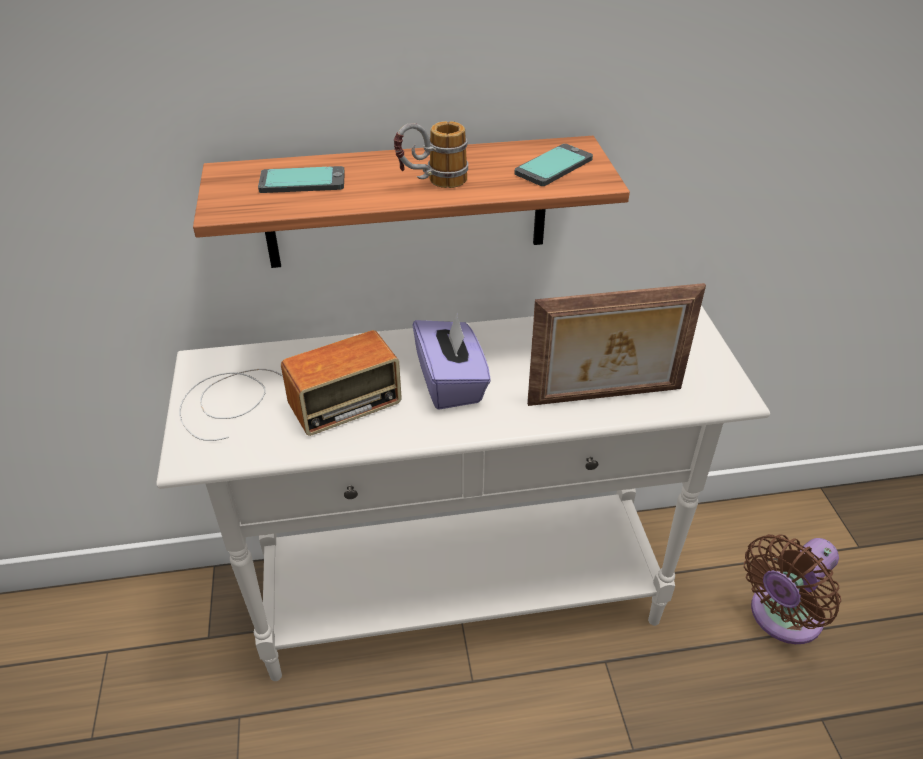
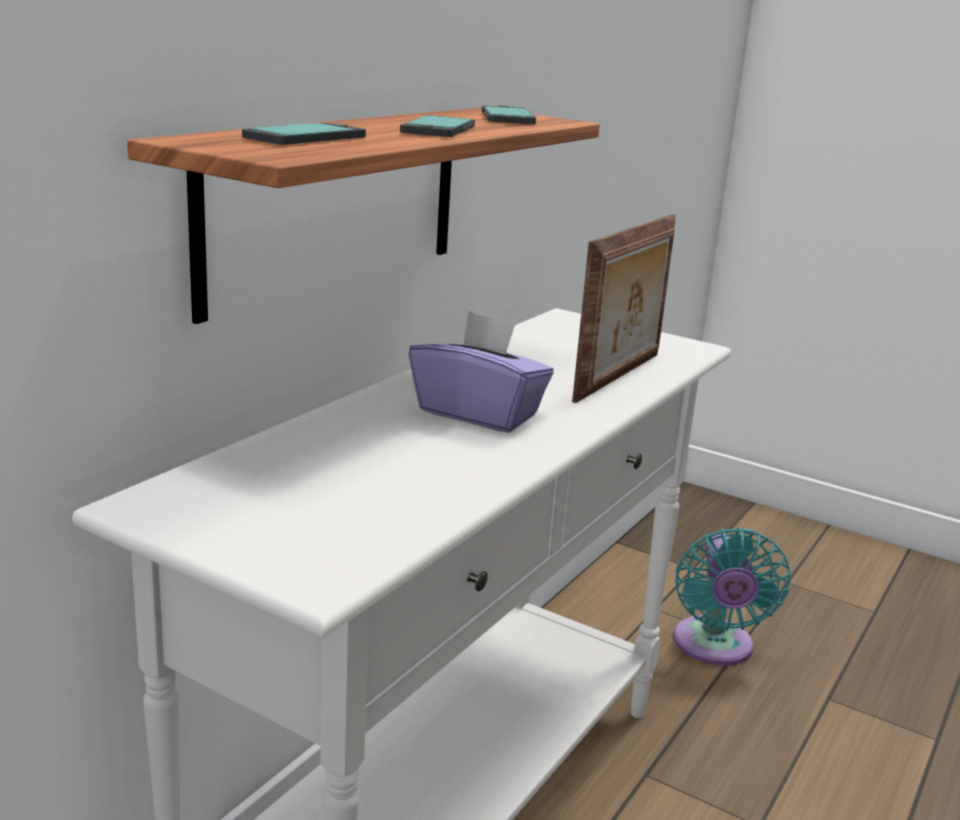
camera: 50 degrees left, 20 degrees down
radio [179,330,402,441] -> none
mug [394,121,468,188] -> phone [400,115,475,137]
brown fan [744,534,841,644] -> turquoise fan [673,528,790,666]

